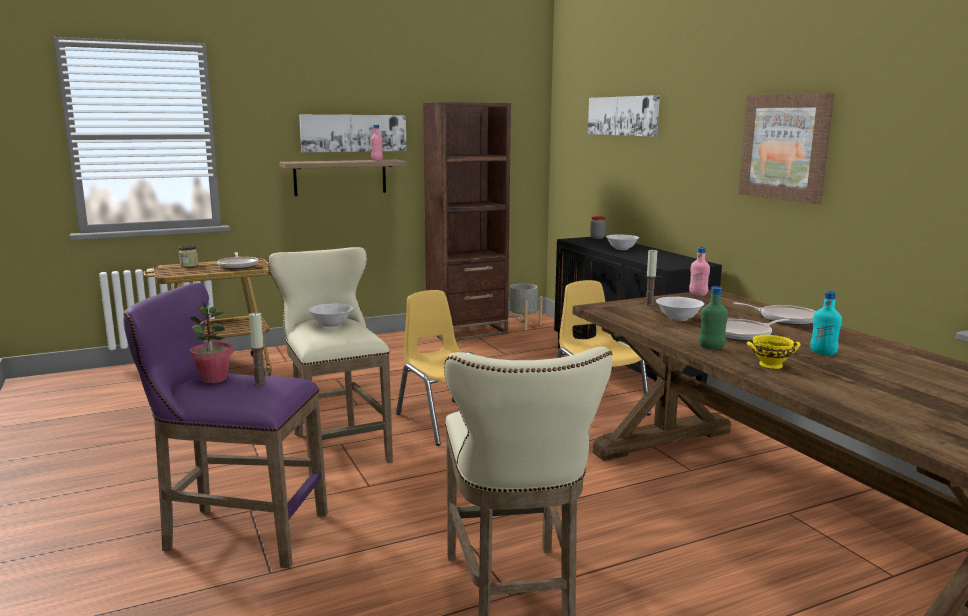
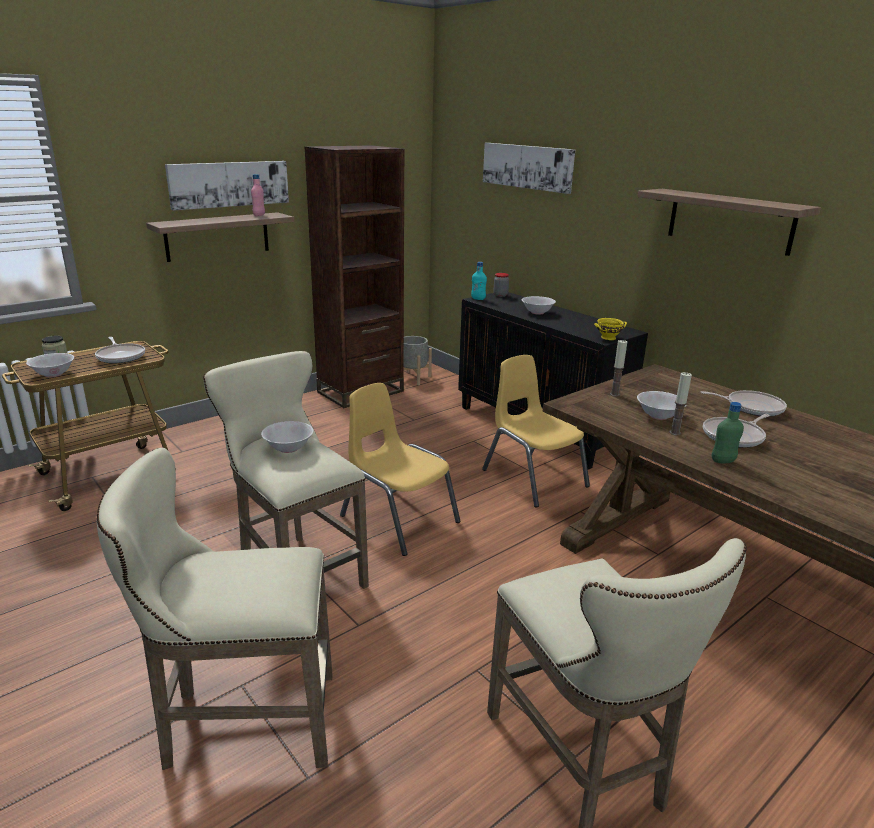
camera: 15 degrees left, 10 degrees up
purple stool [123,283,328,568] -> beige stool [97,448,332,770]
potted plant [189,302,233,383] -> none
candle [249,313,267,385] -> candle moved to [669,372,692,435]
pink bottle [689,247,710,296] -> none
picture [738,93,835,204] -> shelf [638,189,821,256]
yellow bowl [747,335,801,369] -> yellow bowl moved to [594,318,627,340]
turquoise bottle [810,291,842,356] -> turquoise bottle moved to [471,262,487,300]
none -> white bowl [26,353,74,377]

